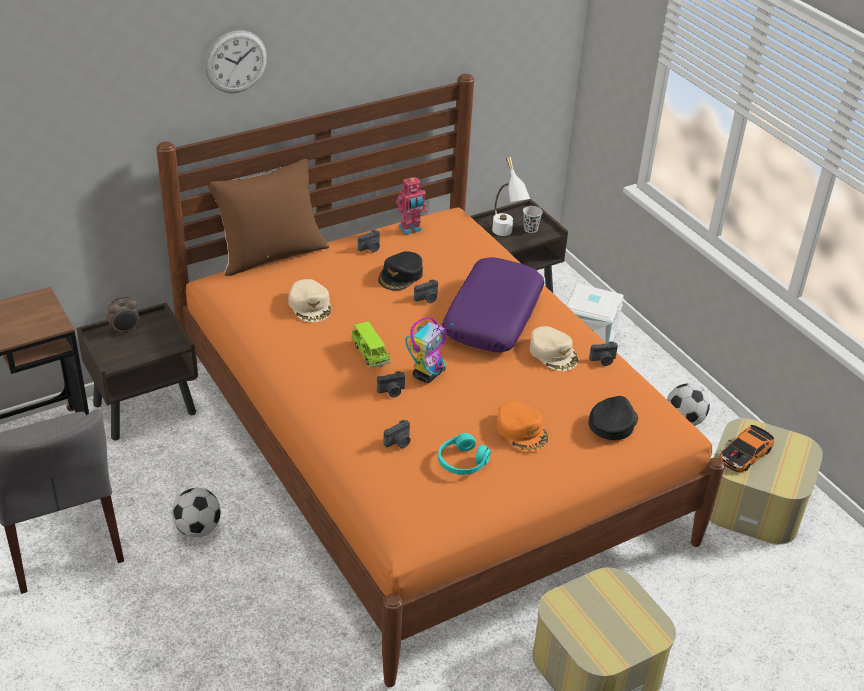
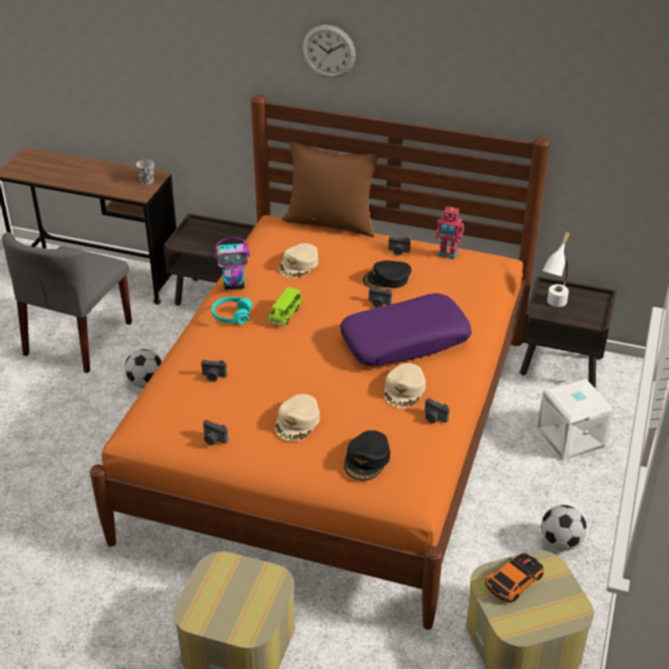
camera: 50 degrees right, 0 degrees up
alarm clock [107,296,139,335] -> none
camera [377,371,405,397] -> camera moved to [203,420,228,445]
toy robot [405,317,453,383] -> toy robot moved to [215,238,250,290]
turquoise headphones [438,433,491,475] -> turquoise headphones moved to [212,297,252,324]
orange cap [497,401,548,452] -> beige cap [275,394,320,441]
black cup [523,206,543,233] -> black cup moved to [136,159,154,185]
black cap [589,396,638,440] -> black cap turned 120 degrees clockwise [344,430,390,481]
toy car [720,425,774,472] -> toy car turned 135 degrees clockwise [485,553,544,603]

